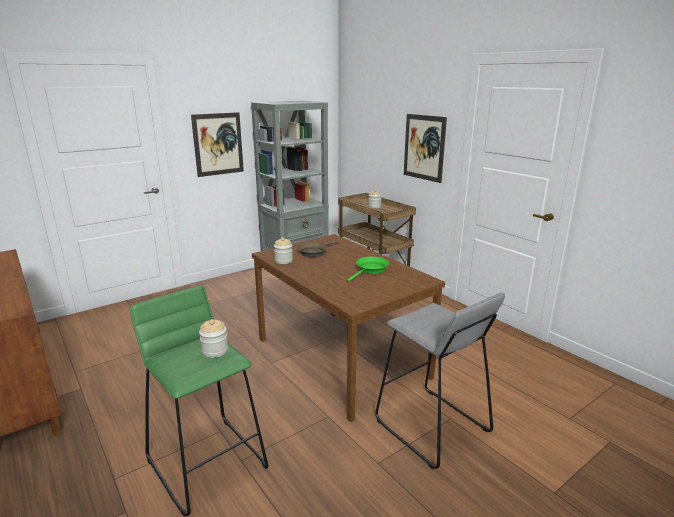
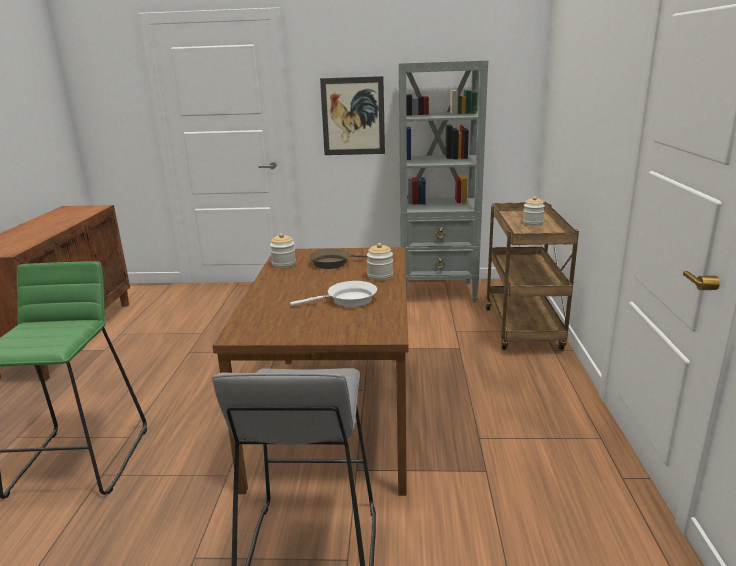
camera: 40 degrees right, 0 degrees up
jar [199,319,228,358] -> jar moved to [367,243,393,281]
green frying pan [347,257,389,282] -> white frying pan [290,281,377,307]
picture [404,114,447,183] -> none

